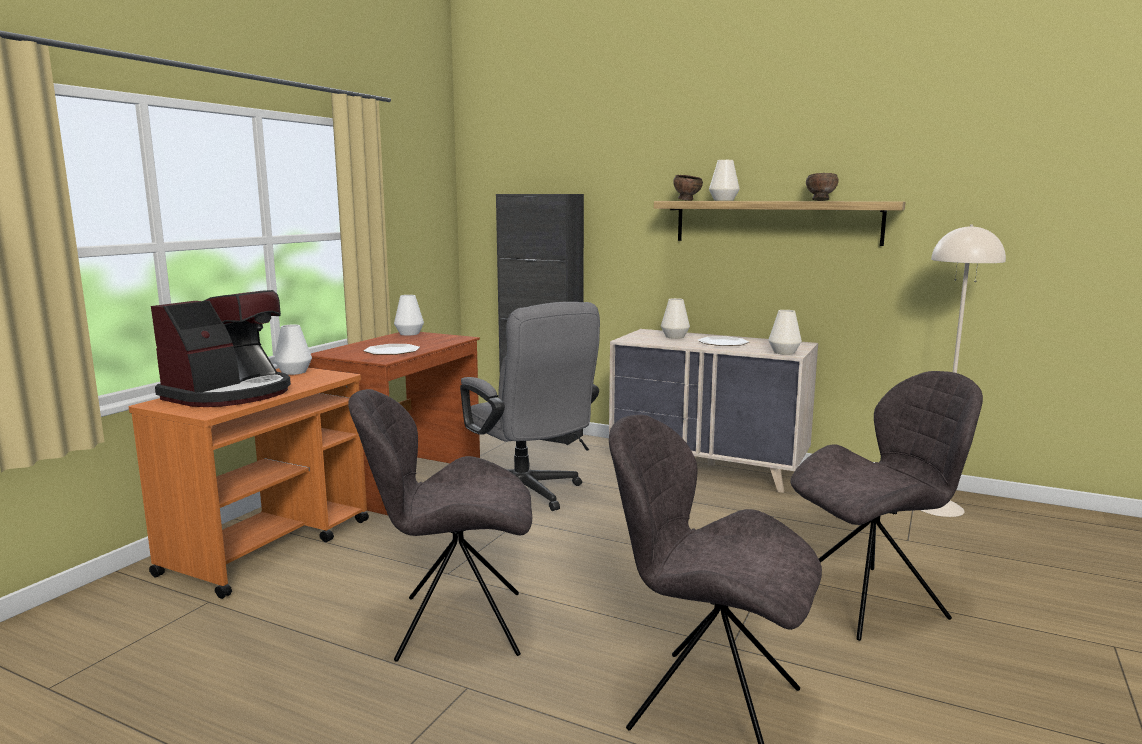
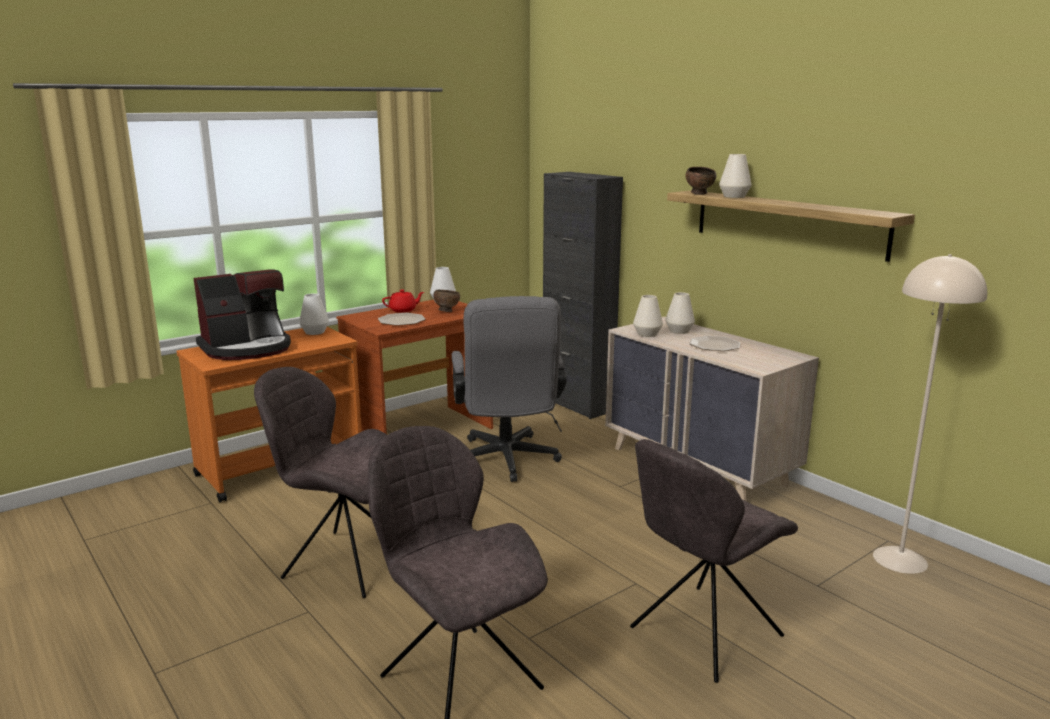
camera: 25 degrees right, 5 degrees up
white vase [768,310,802,355] -> white vase moved to [633,295,663,337]
grey chair [790,371,983,641] -> grey chair turned 135 degrees clockwise [630,439,798,683]
brown bowl [806,173,839,201] -> brown bowl moved to [433,290,460,312]
none -> red teapot [382,289,424,312]

